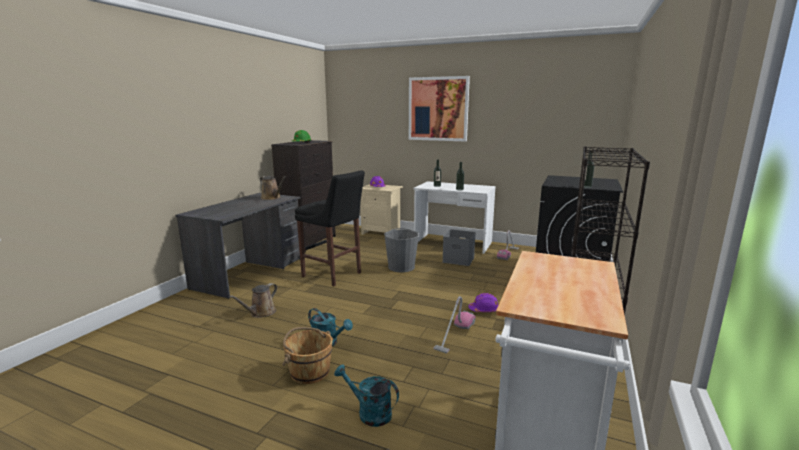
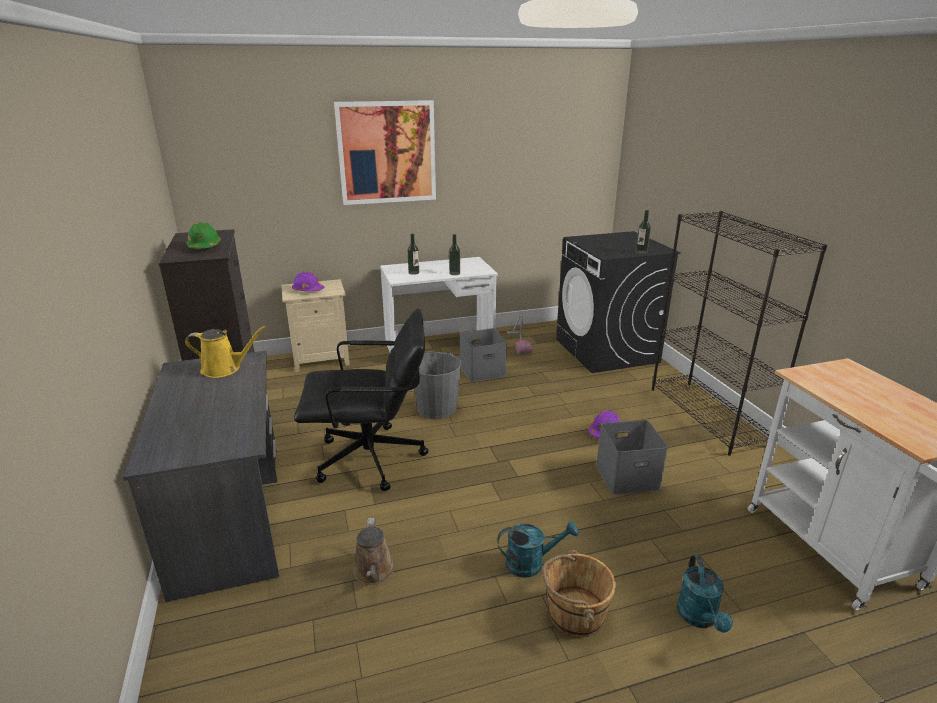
camera: 40 degrees left, 10 degrees up
brown watering can [260,176,286,200] -> yellow watering can [185,326,266,378]
black stool [295,170,365,286] -> black office chair [294,309,428,491]
turquoise watering can [334,364,399,427] -> turquoise watering can turned 75 degrees counterclockwise [677,555,733,633]
vacuum cleaner [433,296,476,353] -> grey storage box [596,420,668,495]

